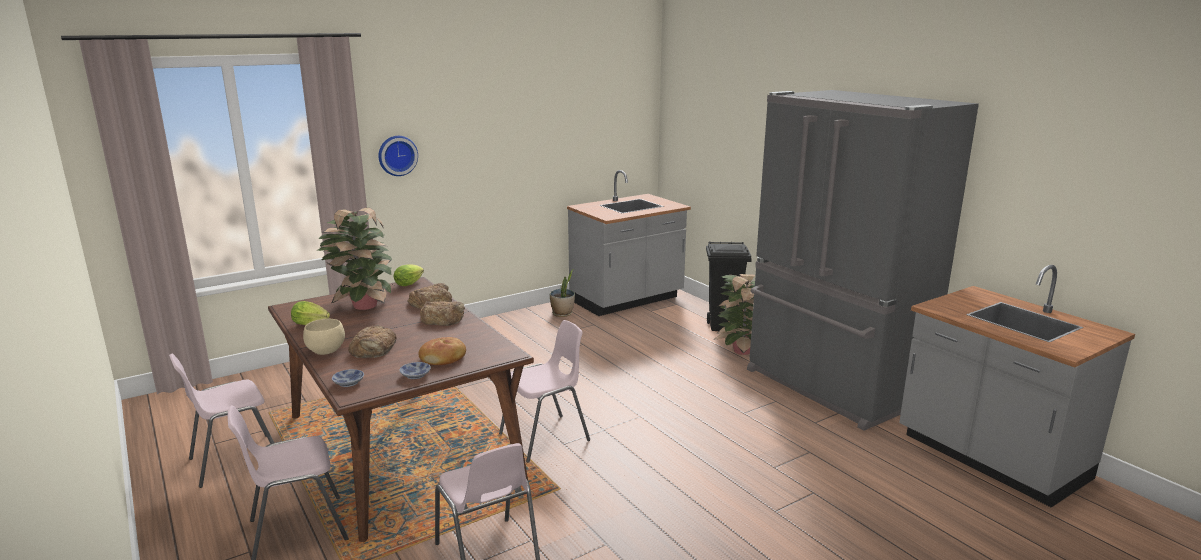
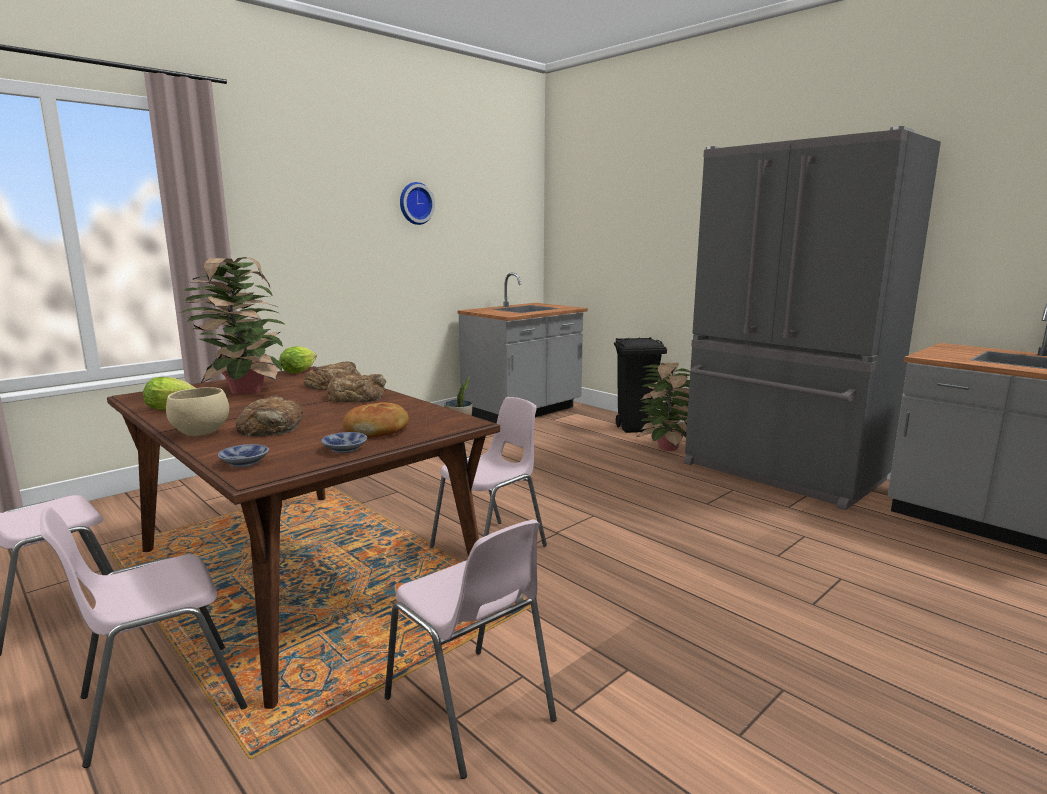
camera: 10 degrees left, 5 degrees down
wall clock [379,136,418,176] -> wall clock moved to [400,182,435,225]

